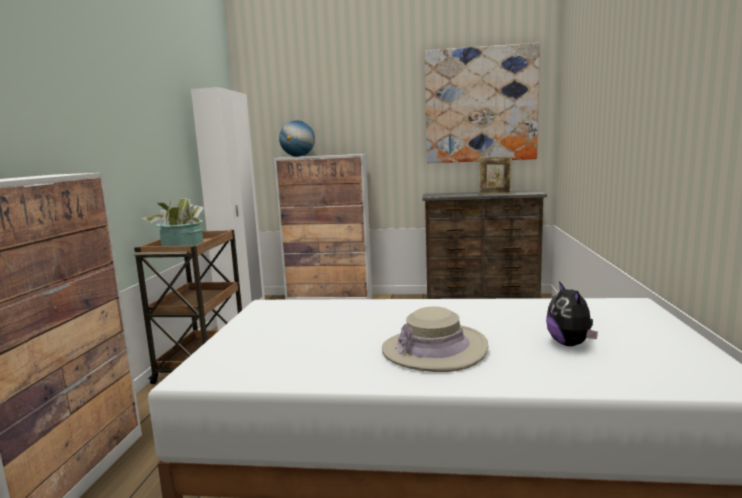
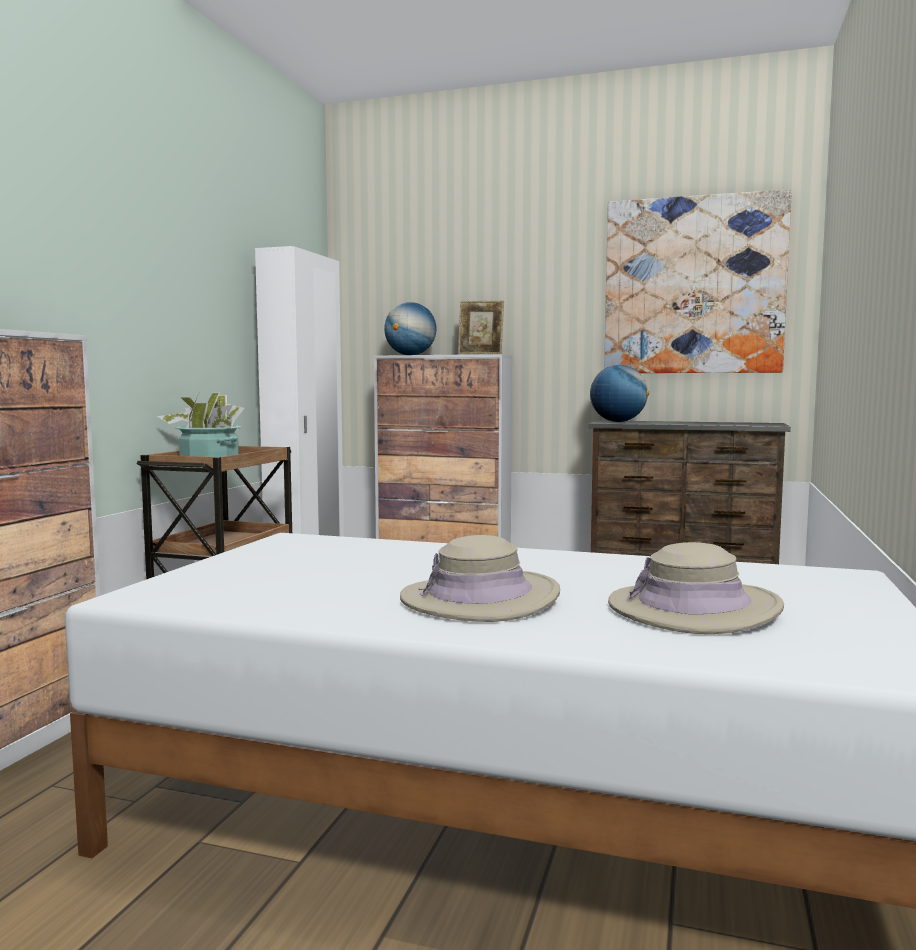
camera: 10 degrees right, 5 degrees down
picture frame [479,157,512,194] -> picture frame moved to [458,301,504,354]
plush toy [546,281,598,346] -> beige hat [608,542,784,634]
none -> globe [590,365,649,422]

